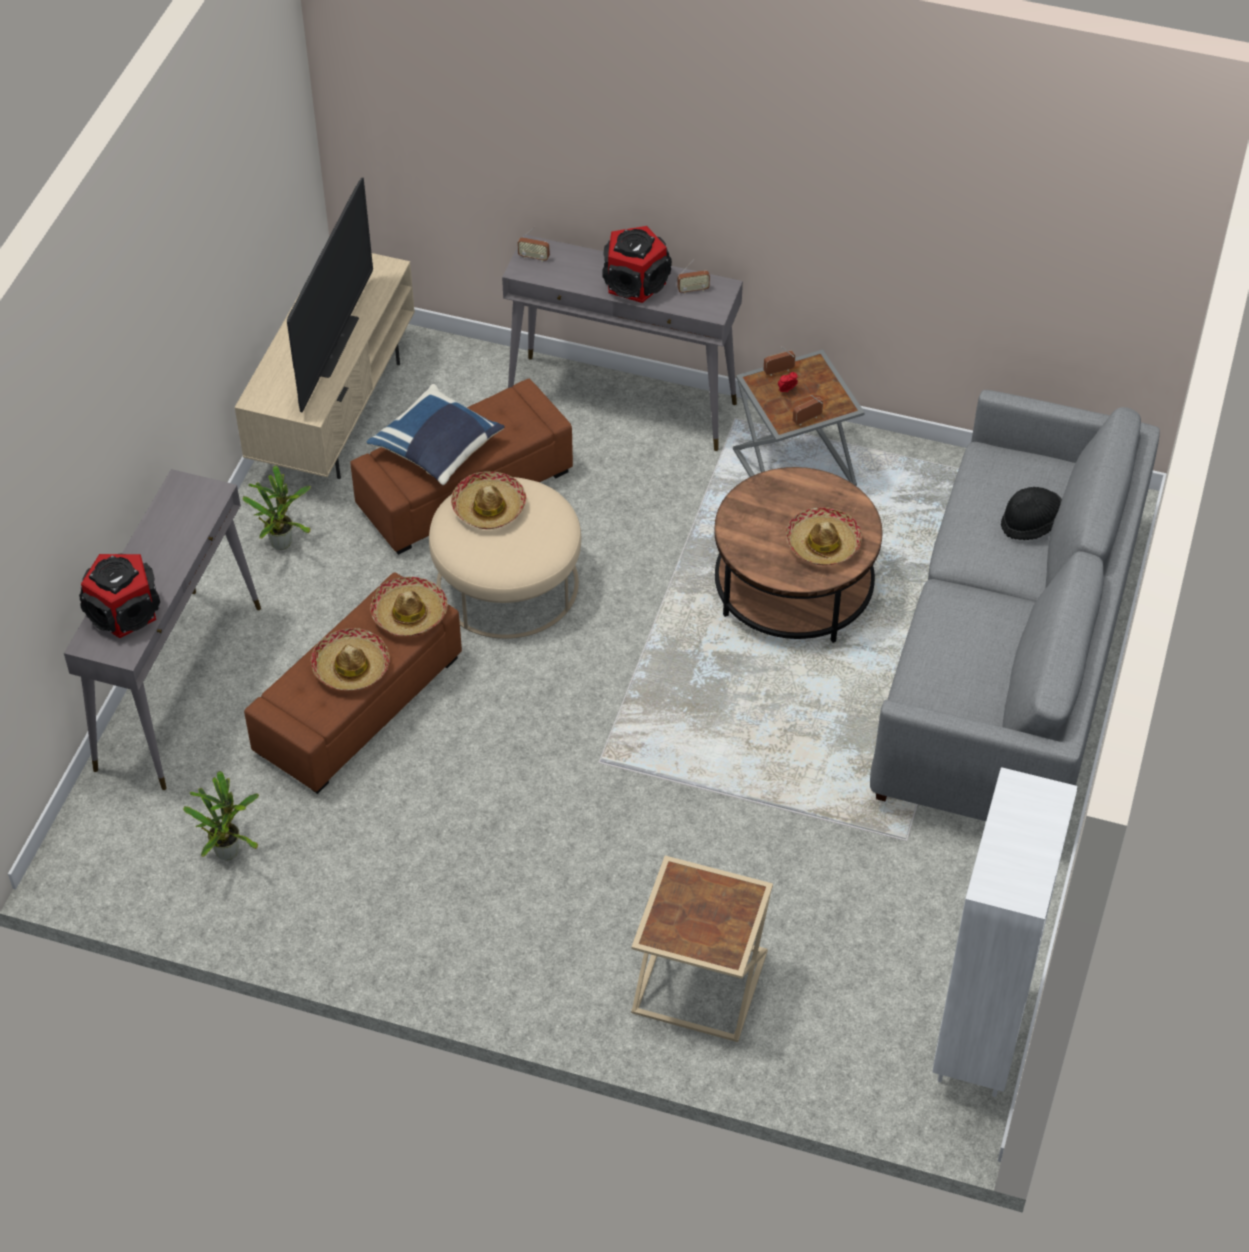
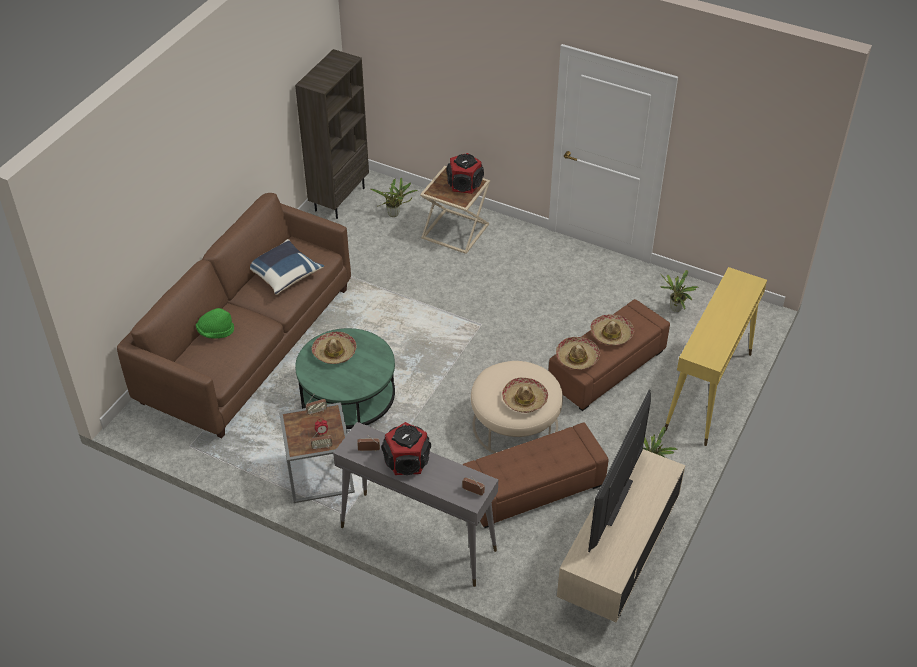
camera: 170 degrees left, 5 degrees down
grey console table [64,469,261,790] -> yellow console table [665,267,767,446]
speaker [79,554,160,638] -> speaker moved to [446,153,484,194]
blue pillow [367,384,504,485] -> blue pillow moved to [250,239,324,295]
brown coffee table [714,467,883,643] -> green coffee table [295,328,395,429]
grey sofa [870,390,1160,821] -> brown sofa [117,193,351,438]
white bookcase [932,767,1078,1097] -> brown bookcase [295,49,369,219]
black hat [1001,487,1062,540] -> green hat [196,308,234,339]
none -> potted plant [370,178,417,217]

